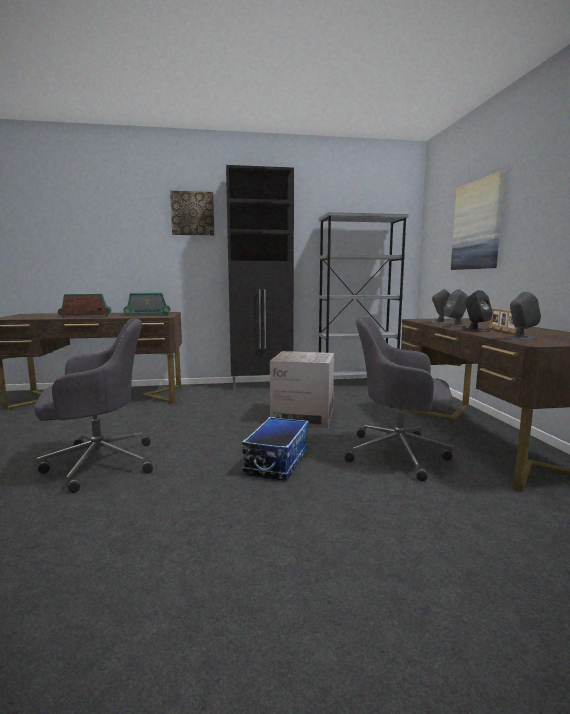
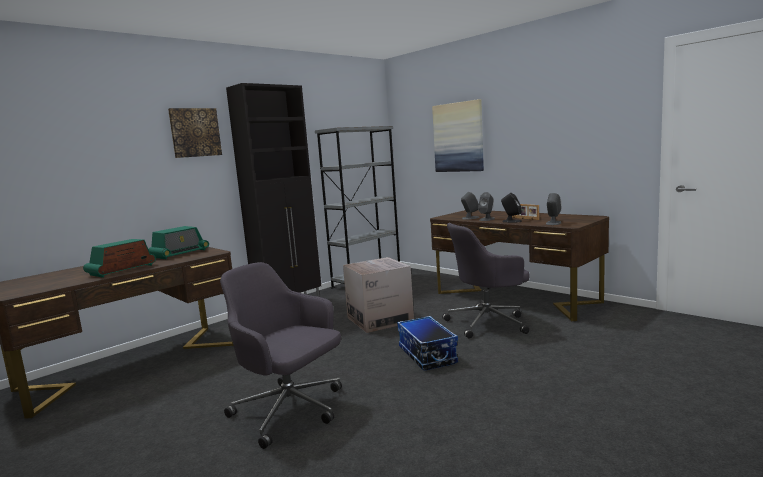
camera: 35 degrees left, 0 degrees up
grey office chair [34,318,153,493] -> grey office chair turned 90 degrees counterclockwise [220,262,342,449]

